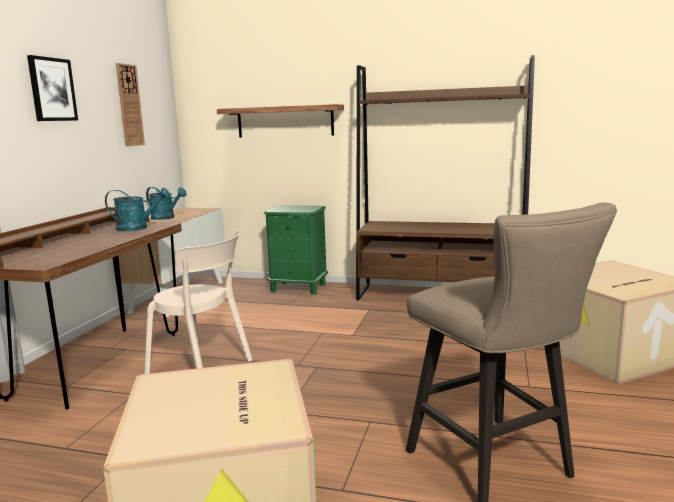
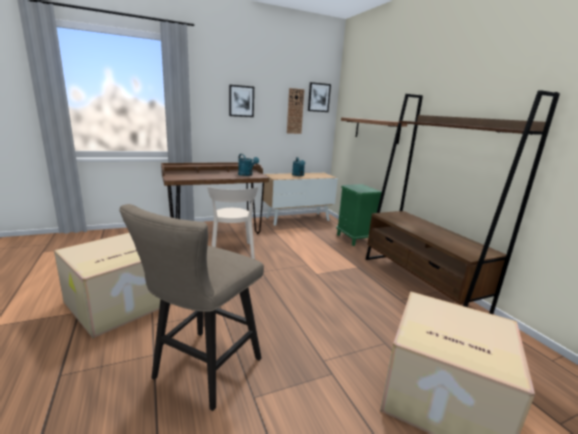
camera: 50 degrees right, 5 degrees up
none -> picture [308,82,331,112]

